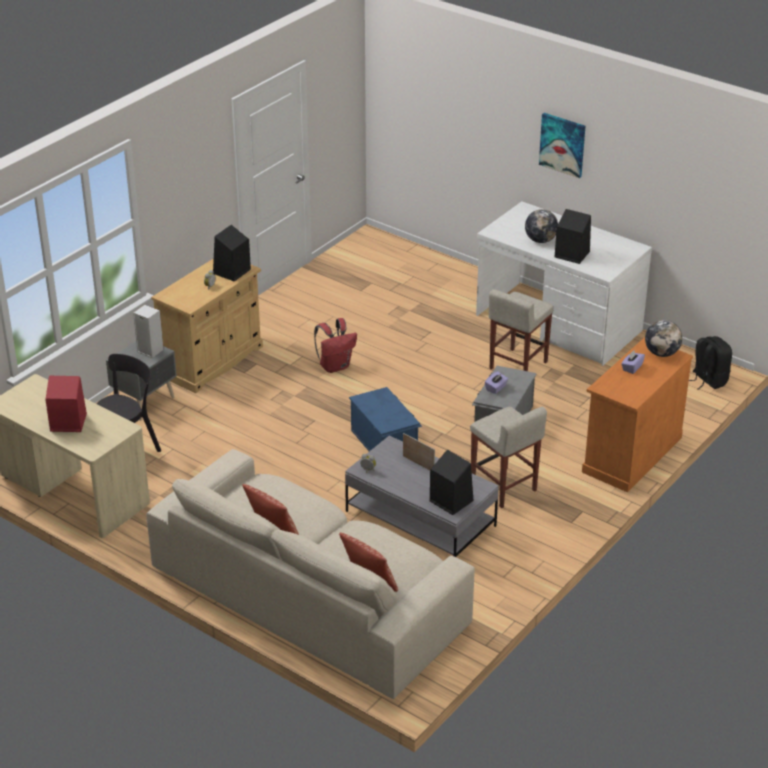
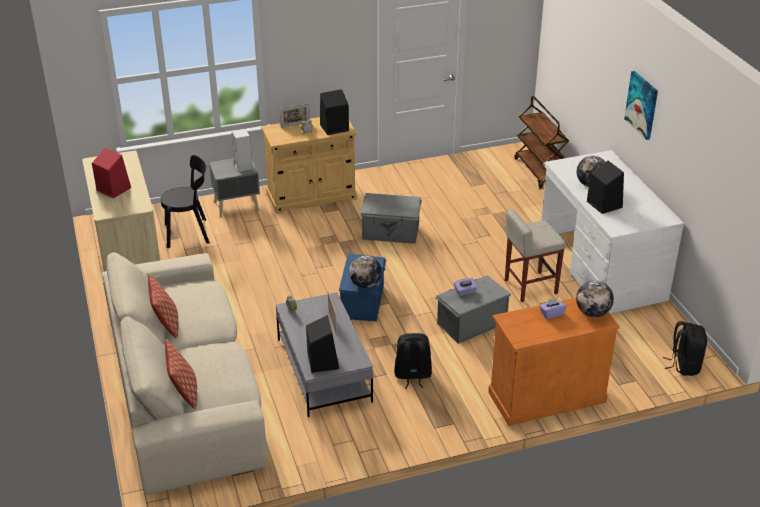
camera: 35 degrees right, 0 degrees up
red backpack [314,318,357,373] -> grey storage box [359,193,422,244]
beige stool [470,407,547,508] -> black backpack [394,333,432,389]
none -> picture frame [280,103,310,128]
none -> globe [349,256,382,288]
none -> brown cart [514,96,569,189]

